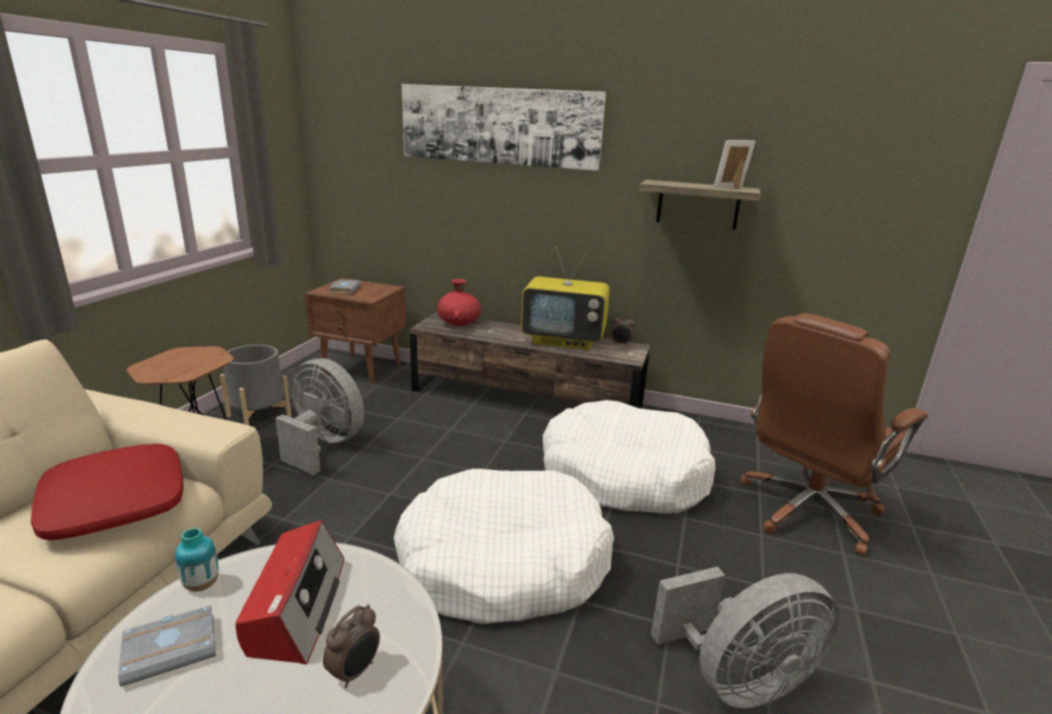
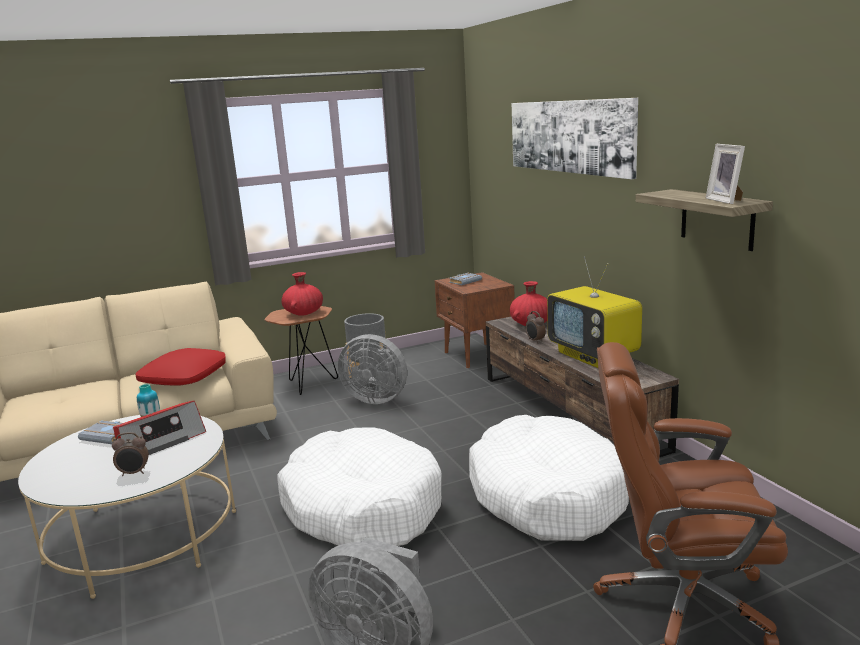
camera: 50 degrees right, 5 degrees down
grey fan [275,358,364,475] -> grey fan turned 120 degrees clockwise [338,334,407,404]
alarm clock [611,314,635,346] -> alarm clock moved to [526,311,546,343]
picture frame [714,140,755,189] -> picture frame turned 120 degrees counterclockwise [706,144,745,204]
none -> red vase [281,272,323,316]

